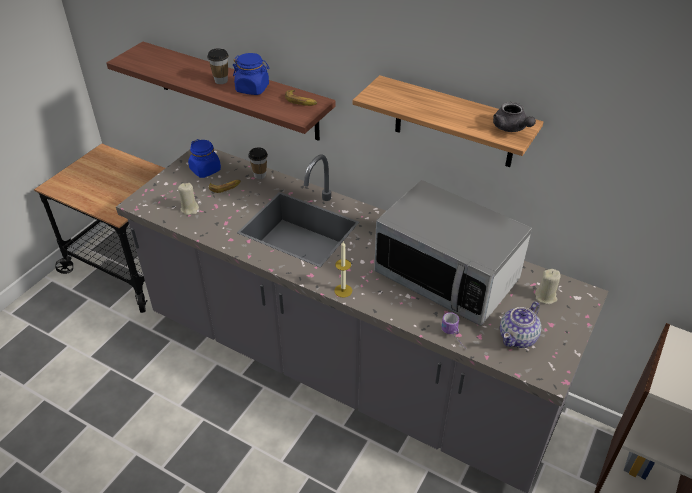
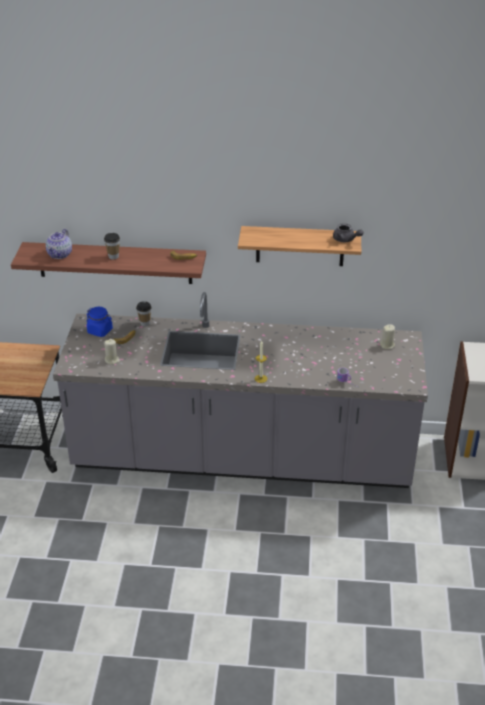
camera: 25 degrees left, 5 degrees down
blue jar [233,53,270,95] -> none
microwave [374,180,532,326] -> none
teapot [500,302,541,348] -> teapot moved to [46,229,72,259]

